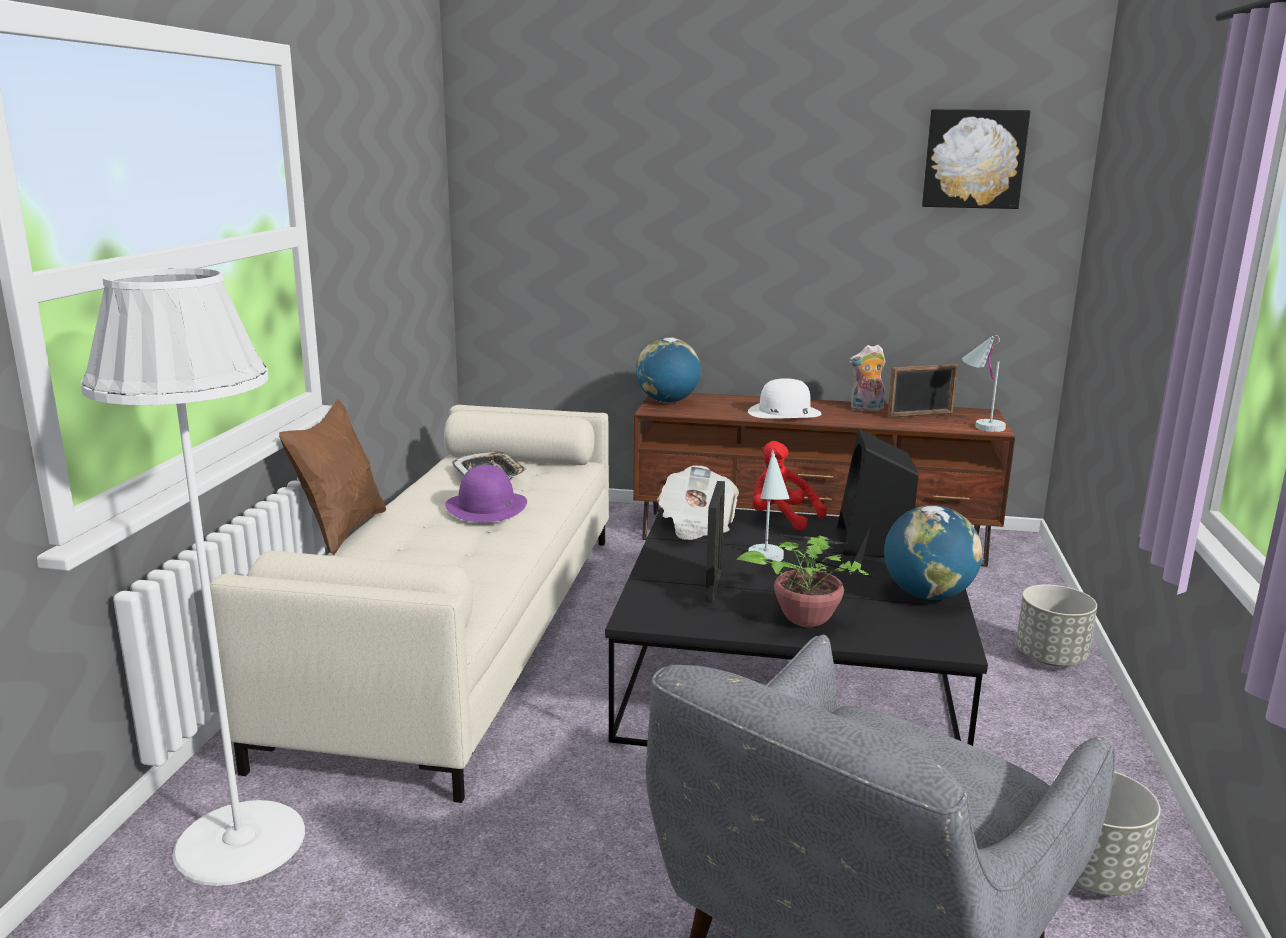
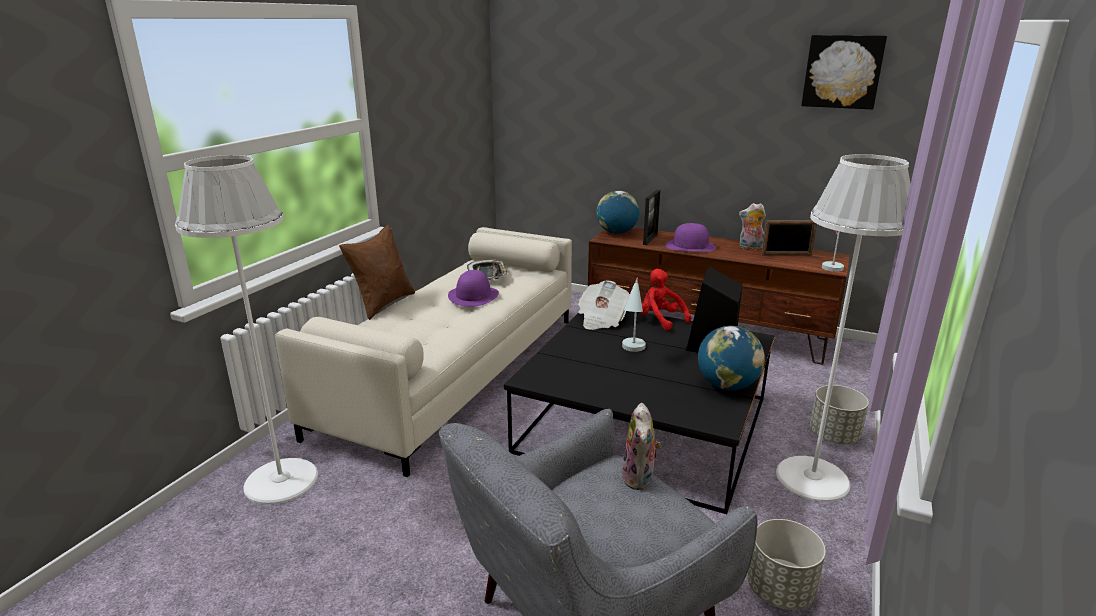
camera: 15 degrees right, 5 degrees up
picture frame [705,481,725,603] -> picture frame moved to [643,190,660,245]
potted plant [736,525,878,627] -> none
white hat [748,378,821,419] -> purple hat [666,223,716,251]
none -> plush toy [622,403,661,490]
none -> white floor lamp [776,154,911,502]

